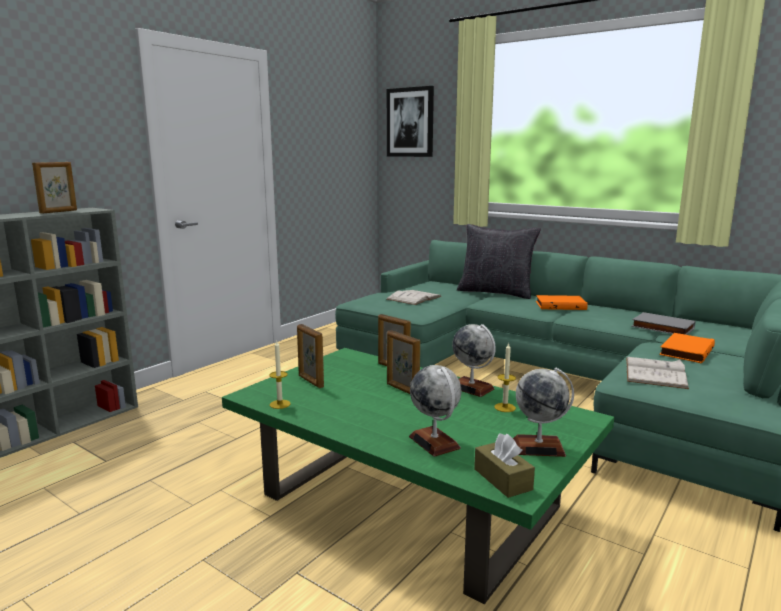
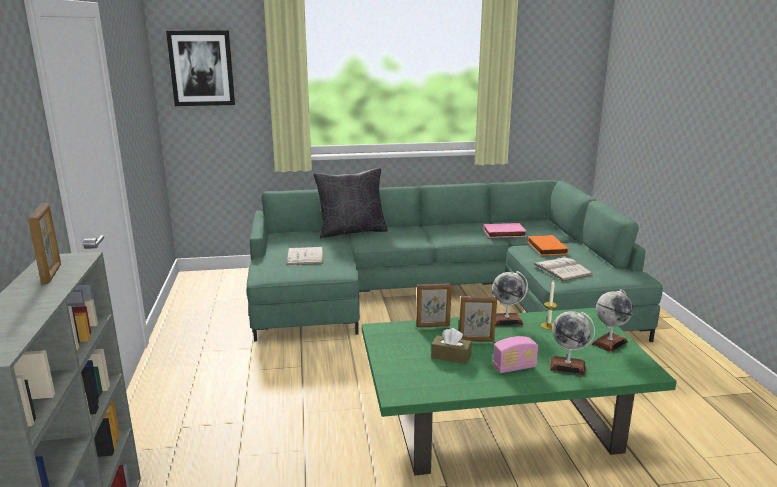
camera: 45 degrees left, 5 degrees up
candle [269,341,291,409] -> none
picture frame [297,324,324,388] -> none
brown tissue box [474,433,535,498] -> brown tissue box moved to [431,328,472,364]
orange book [536,295,588,310] -> none
grey book [631,312,695,335] -> pink book [483,223,527,238]
none -> radio [493,336,538,373]

